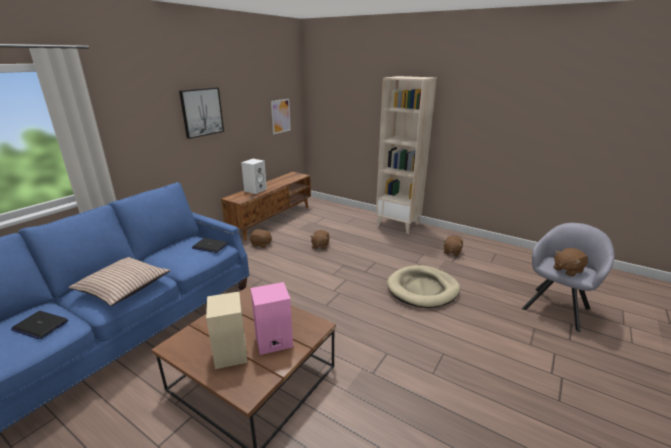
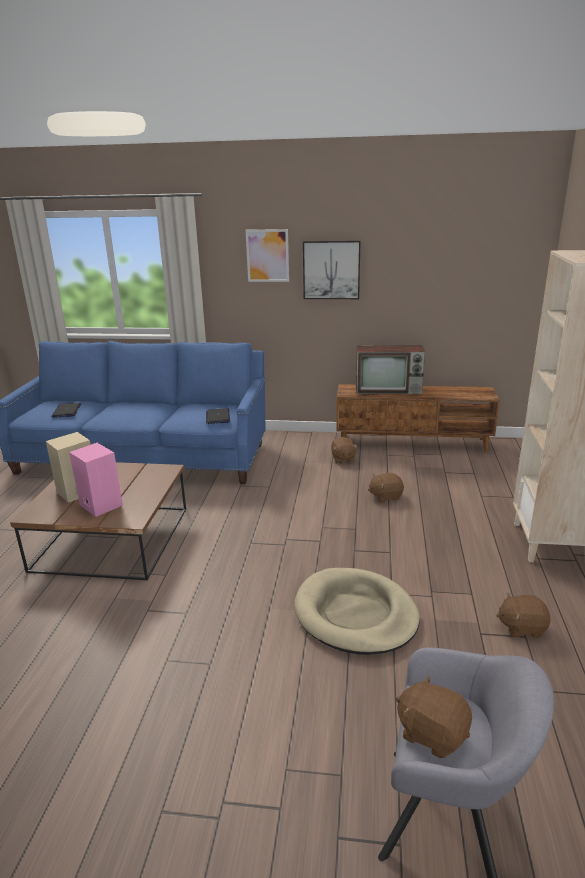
camera: 65 degrees right, 0 degrees up
pillow [68,257,171,306] -> none
white speaker [241,159,267,194] -> television [356,345,425,394]
picture [271,99,291,134] -> picture moved to [245,229,289,282]

